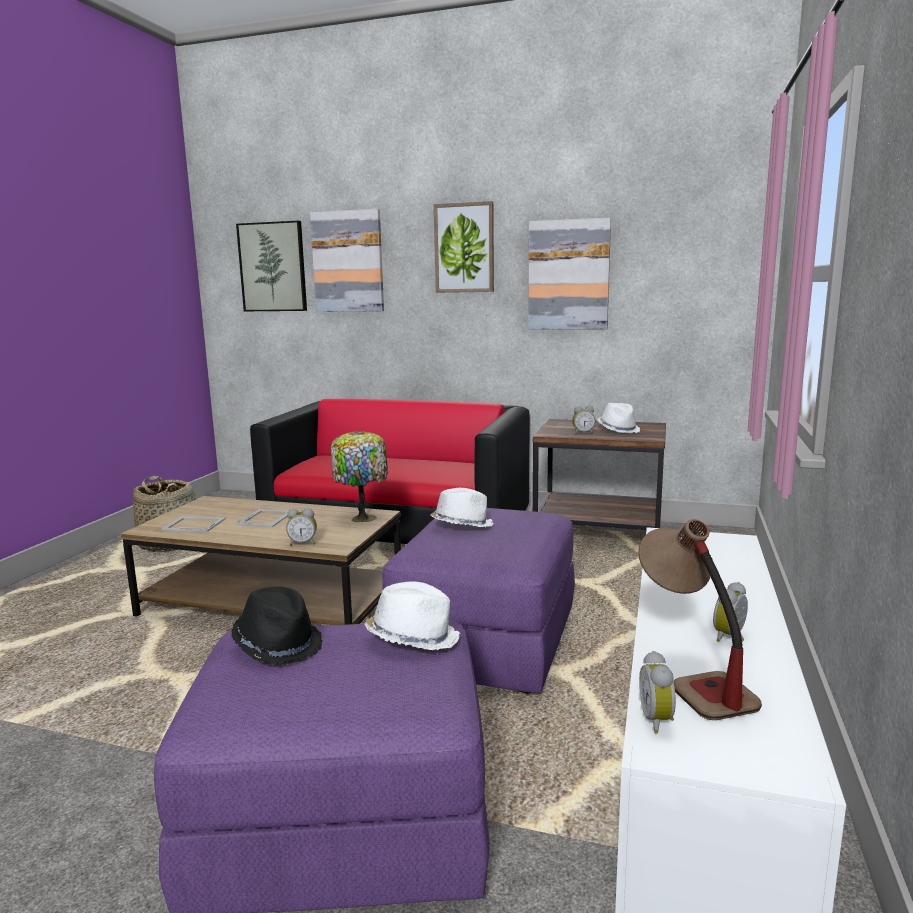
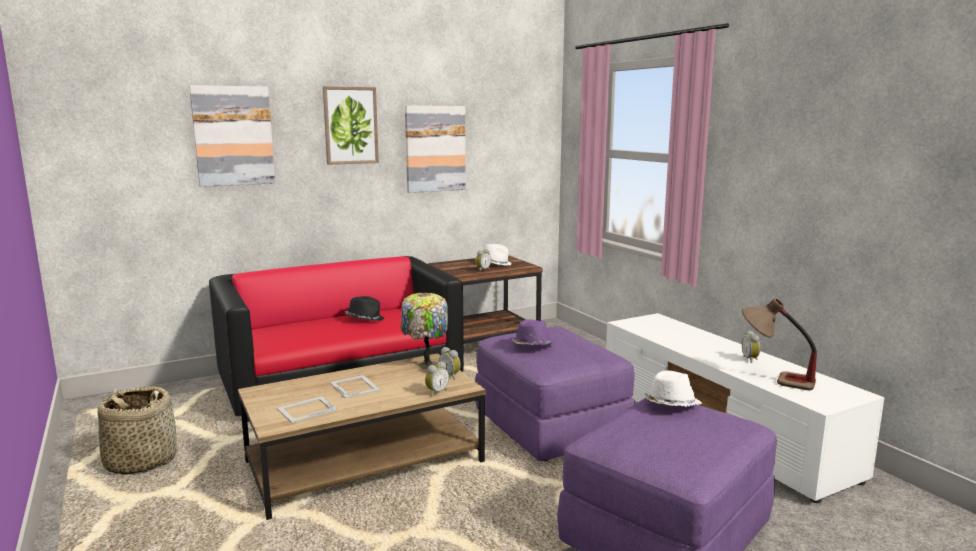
camera: 45 degrees left, 0 degrees up
black hat [231,586,322,665] -> black hat moved to [344,296,385,321]
picture [236,221,307,311] -> none
white hat [430,488,493,527] -> purple hat [512,319,556,345]
alarm clock [639,651,676,734] -> alarm clock moved to [439,347,461,380]

